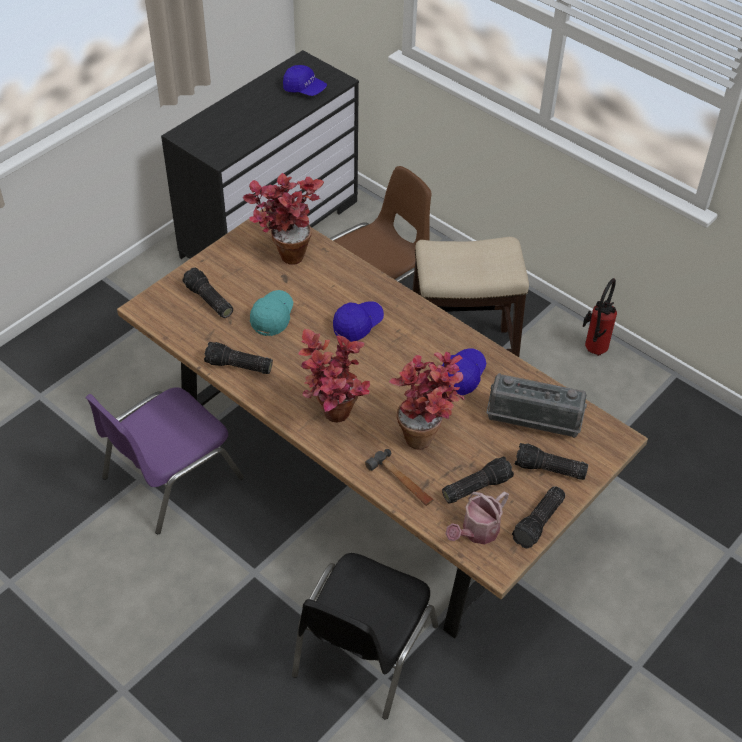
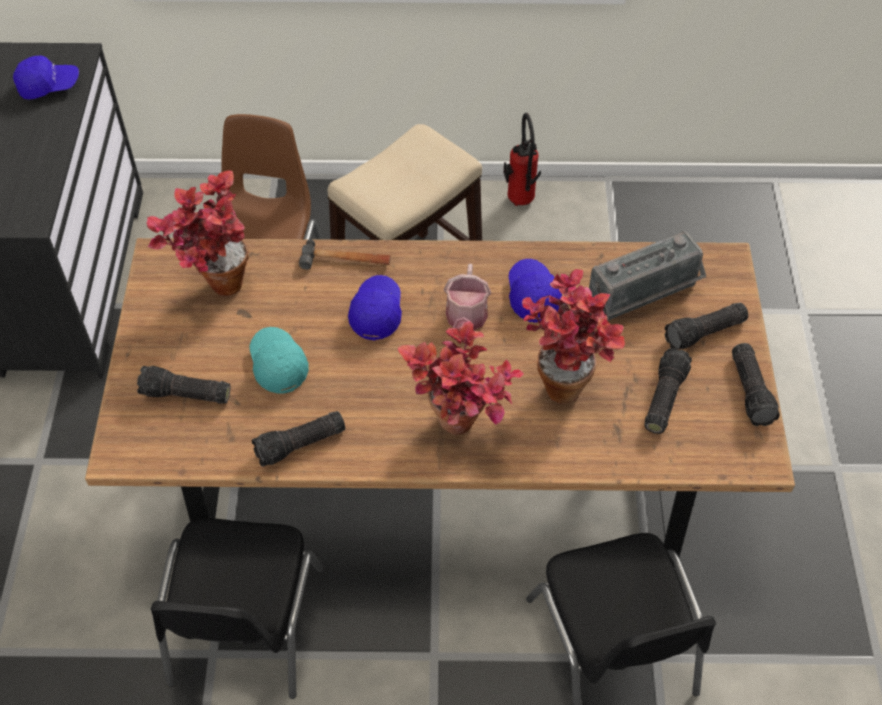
camera: 40 degrees left, 5 degrees up
purple chair [85,387,244,534] -> black chair [151,518,323,699]
hammer [365,449,433,506] -> hammer moved to [299,239,391,270]
watering can [446,491,509,544] -> watering can moved to [443,264,491,331]

